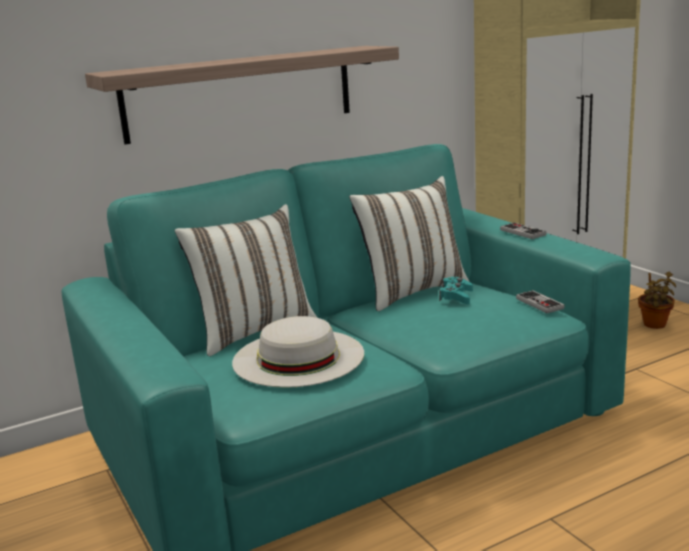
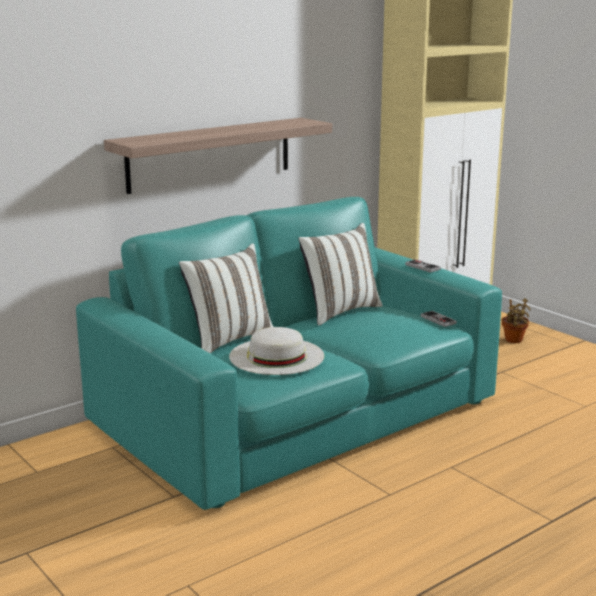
camera: 10 degrees left, 0 degrees up
turquoise game controller [439,277,473,304] -> none

